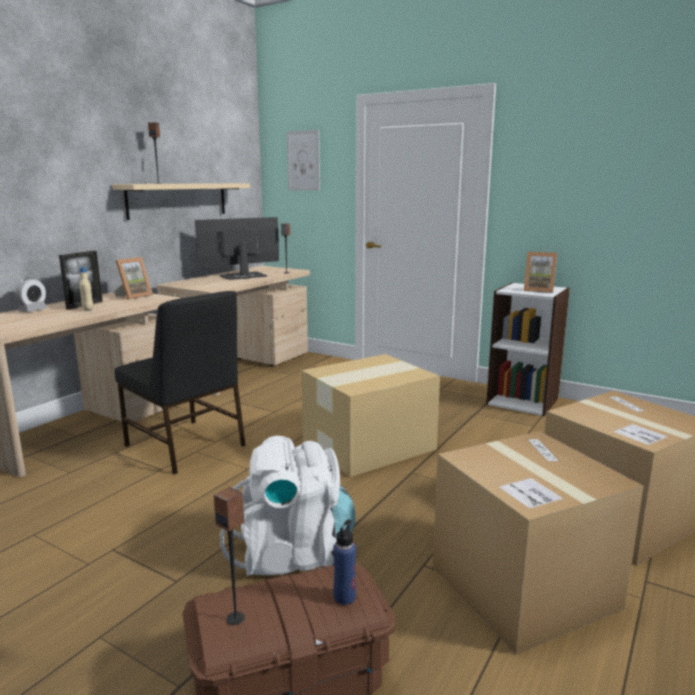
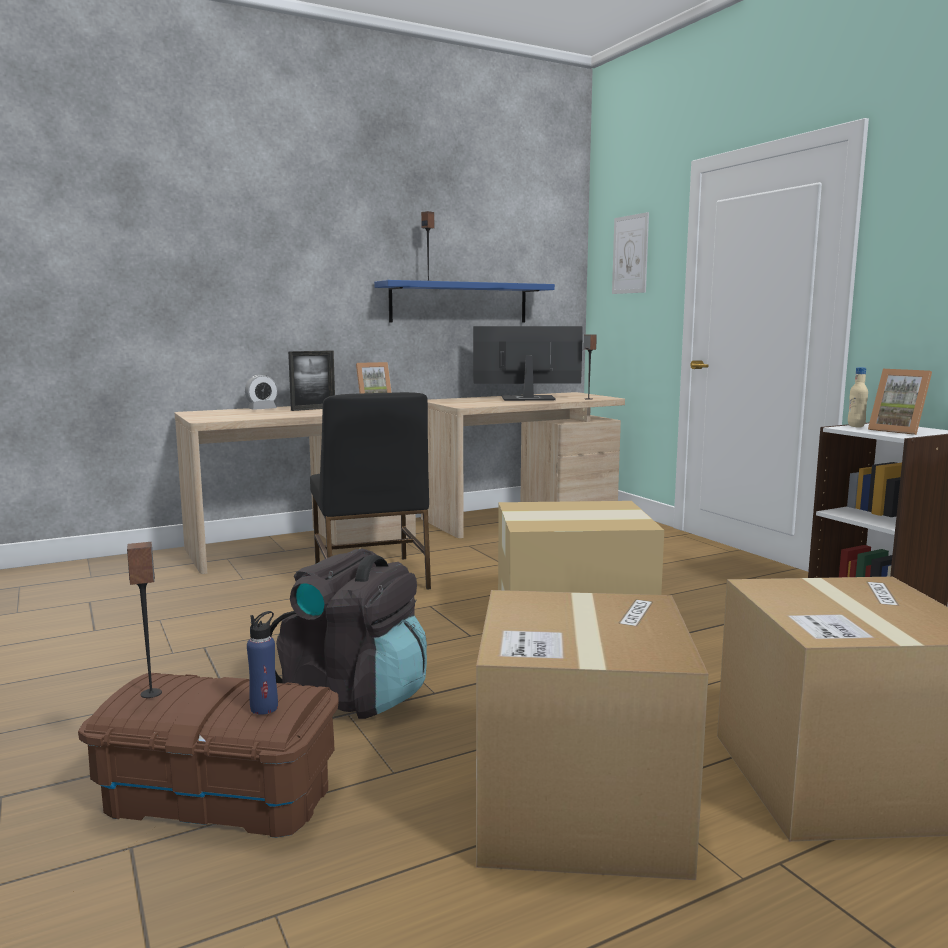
camera: 30 degrees right, 5 degrees down
beige bottle [79,267,93,311] -> beige bottle moved to [848,367,868,428]
beige shelf [112,183,250,220] -> blue shelf [374,280,555,323]
white backpack [220,436,355,576] -> black backpack [270,549,427,719]

